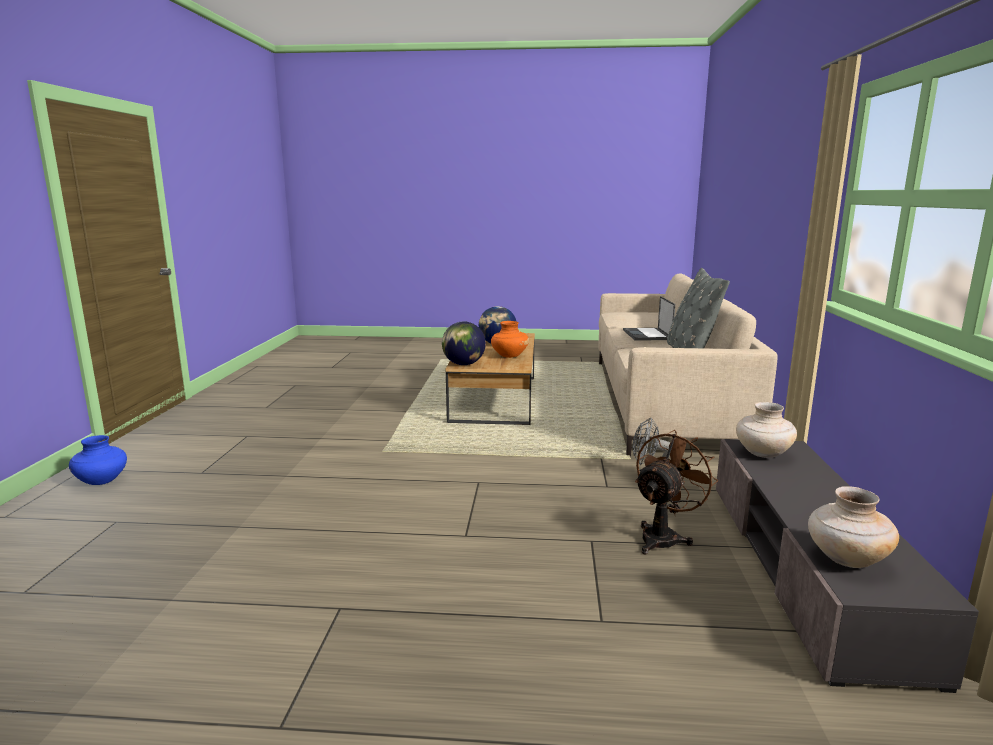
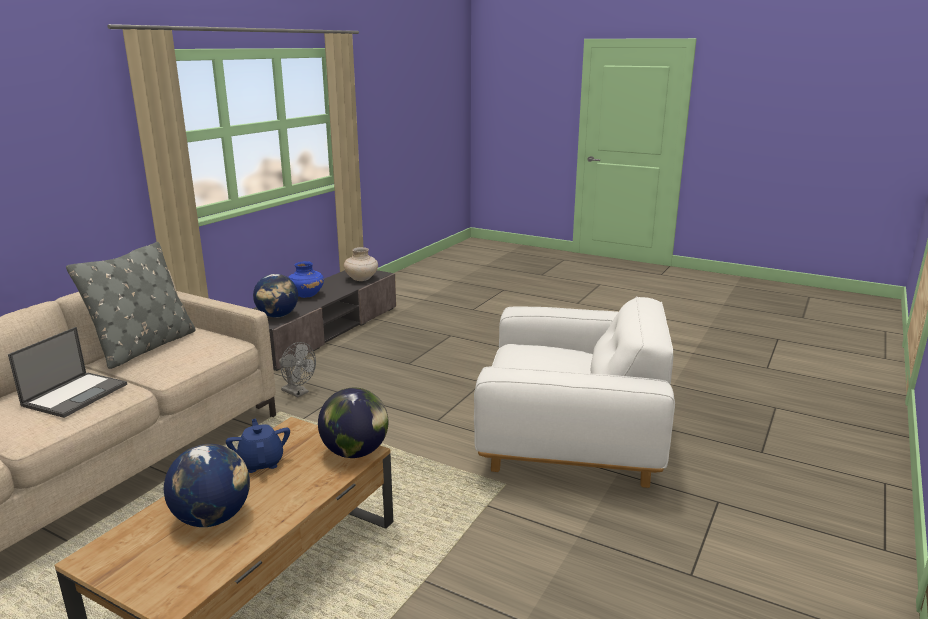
camera: 155 degrees left, 5 degrees up
blue vase [69,435,127,485] -> blue vase moved to [288,261,324,298]
orange vase [491,321,529,358] -> blue teapot [226,419,290,473]
brown fan [635,430,718,555] -> none
beige vase [736,402,797,458] -> globe [253,274,298,317]
none -> white armchair [474,296,675,488]

